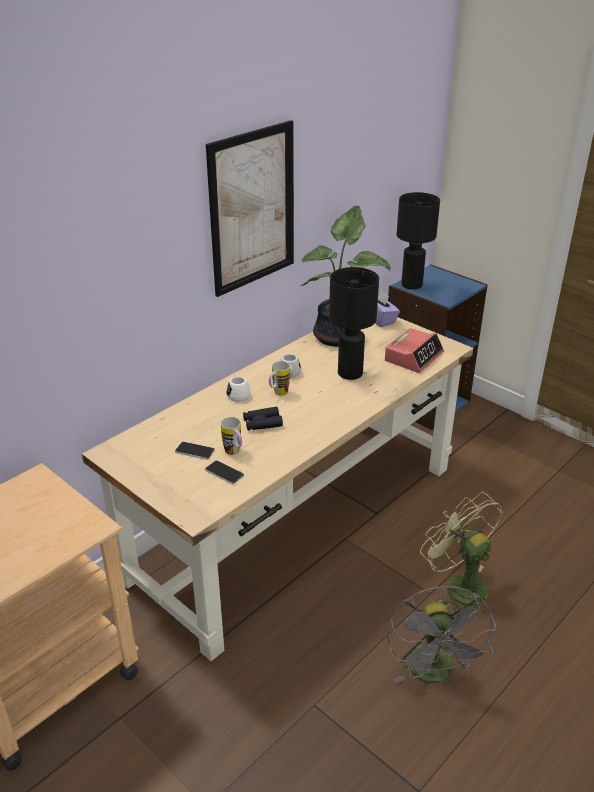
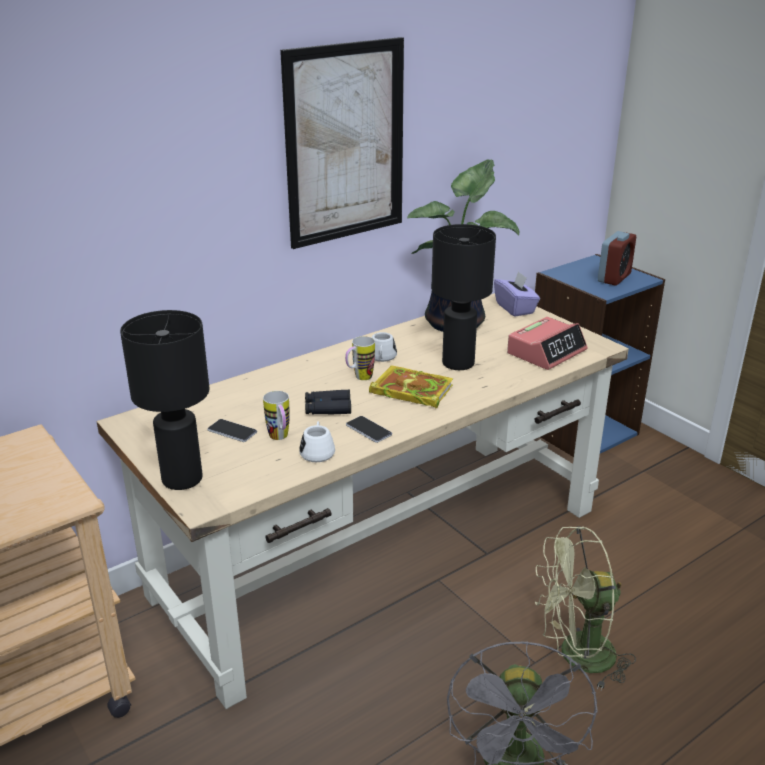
camera: 10 degrees right, 5 degrees down
phone [205,460,244,484] -> phone moved to [346,416,392,443]
white mug [226,373,251,401] -> white mug moved to [299,421,335,462]
black table lamp [397,192,440,289] -> black table lamp moved to [120,310,209,490]
green fan [420,492,503,617] -> green fan turned 75 degrees counterclockwise [535,526,636,690]
none -> book [369,365,453,409]
none -> alarm clock [598,231,636,286]

